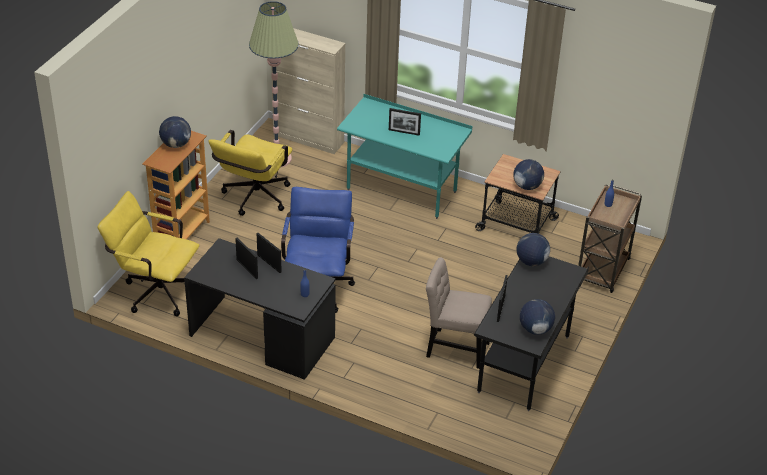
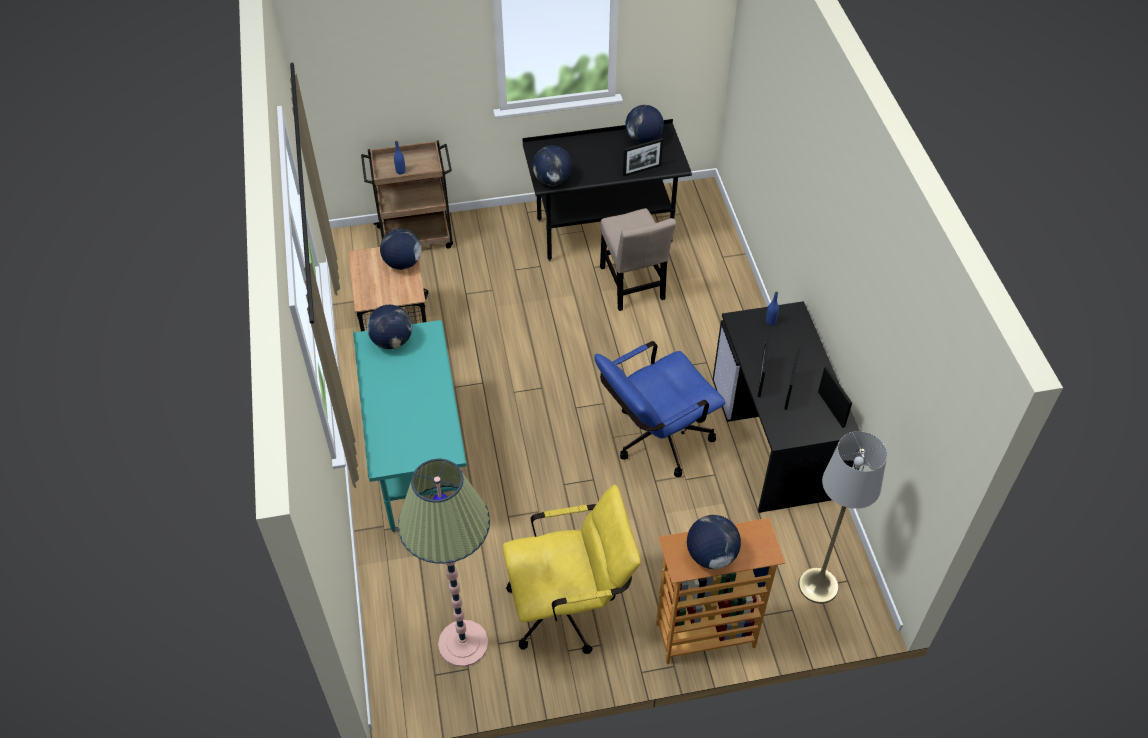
camera: 125 degrees left, 10 degrees up
yellow office chair [97,191,199,316] -> grey floor lamp [798,431,887,604]
beige cabinet [271,28,345,154] -> none
picture frame [389,108,421,136] -> picture frame moved to [818,367,852,428]
none -> globe [367,305,412,349]

